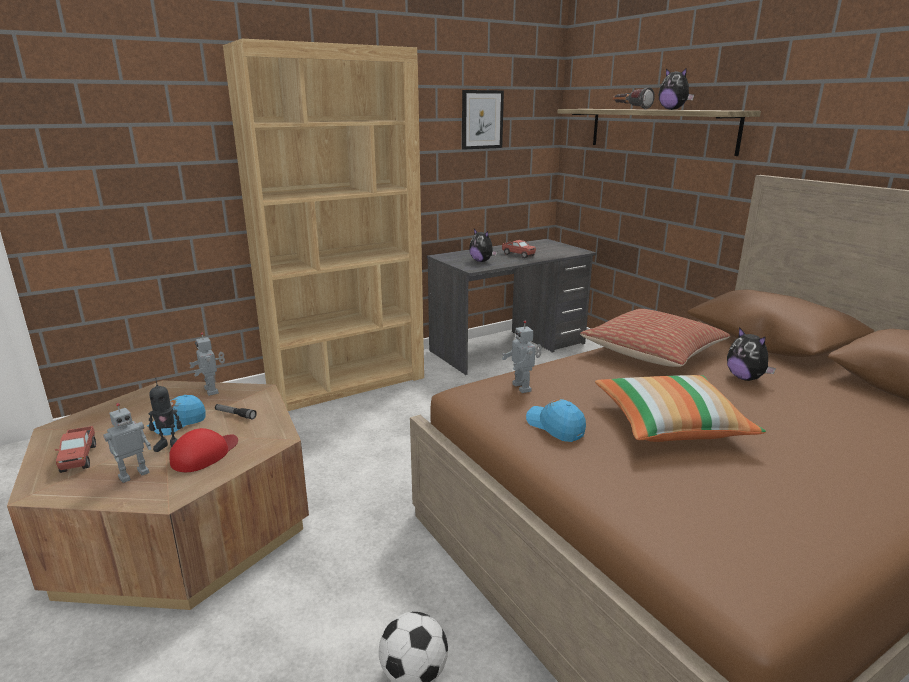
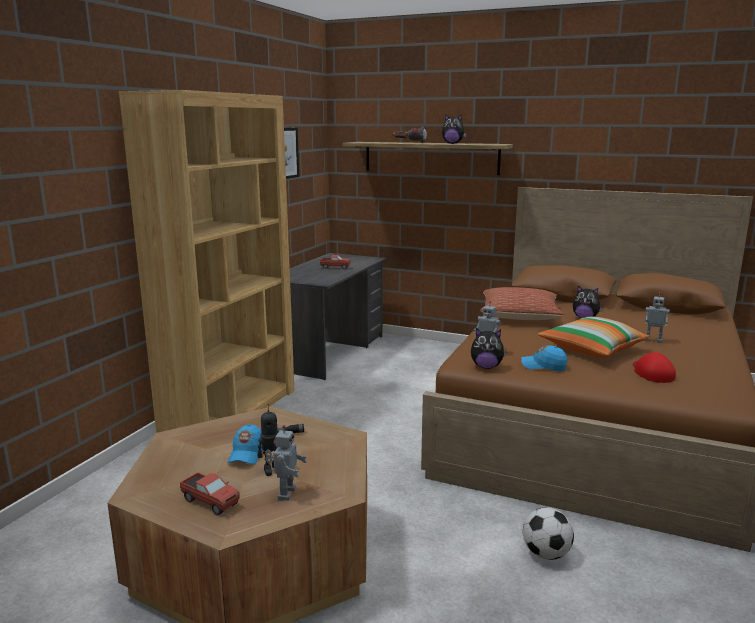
camera: 35 degrees left, 5 degrees down
red cap [169,428,238,472] -> red cap moved to [633,353,676,383]
toy robot [189,332,225,396] -> toy robot moved to [645,292,670,343]
plush toy [469,229,497,262] -> plush toy moved to [471,328,507,369]

